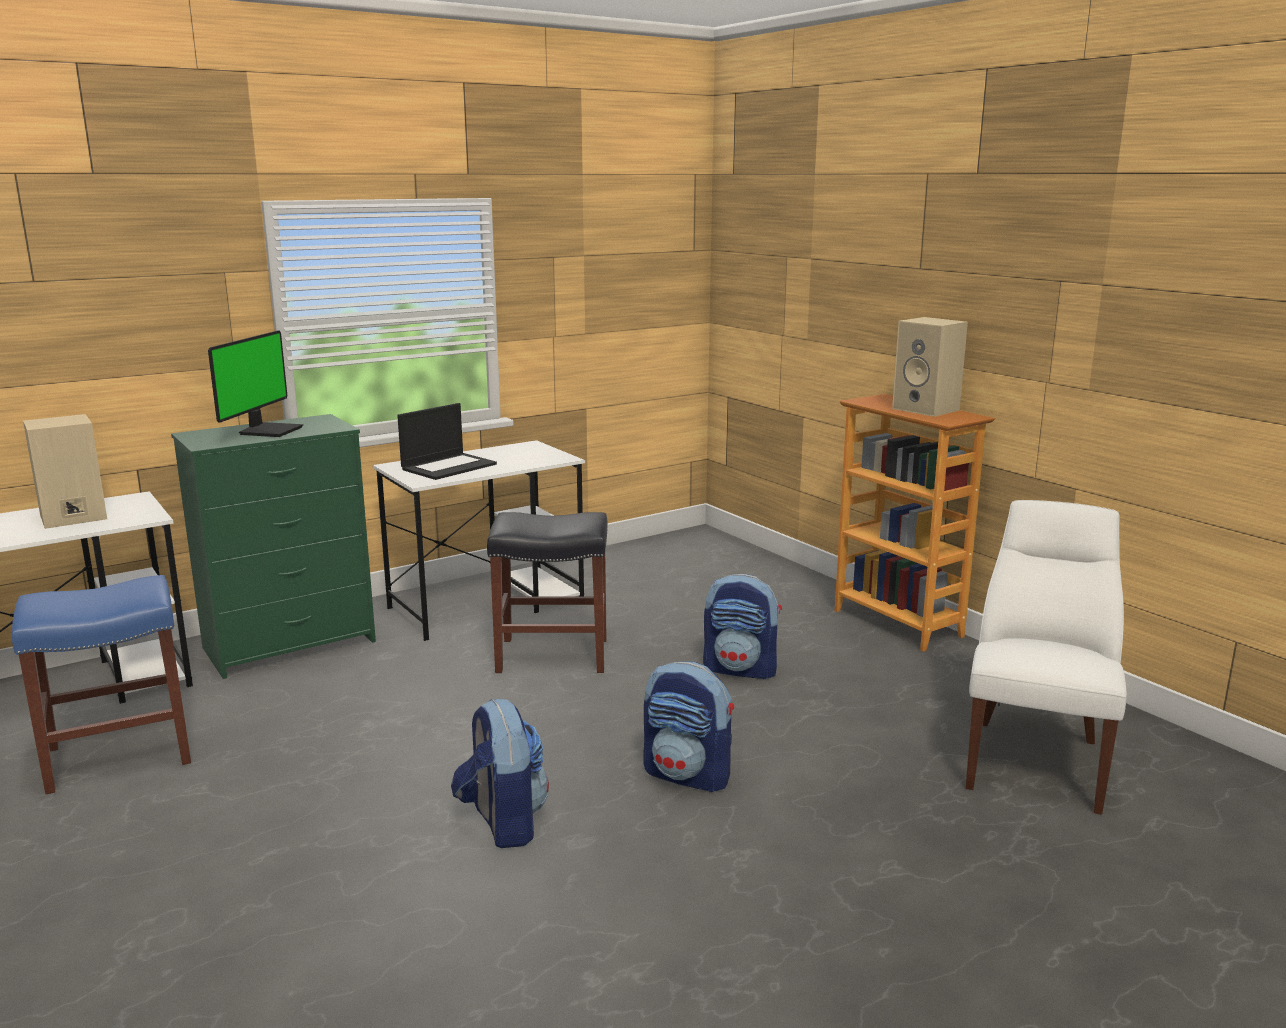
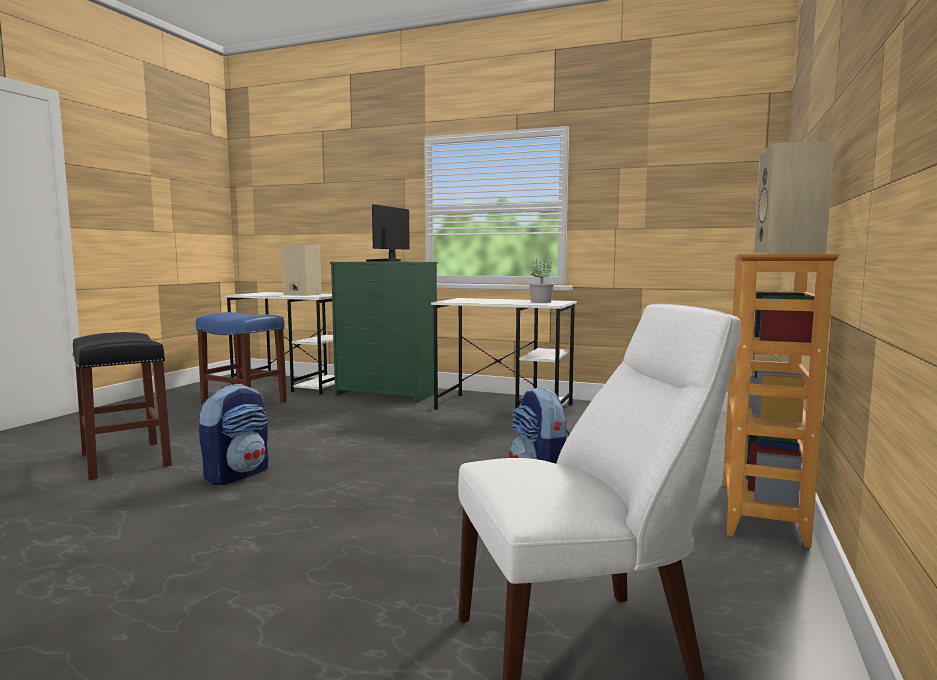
camera: 55 degrees right, 10 degrees down
monitor [208,331,303,437] -> monitor turned 135 degrees clockwise [366,204,410,262]
laptop [397,403,497,480] -> none
black stool [487,512,608,673] -> black stool moved to [72,332,172,480]
backpack [643,661,734,793] -> none
none -> potted plant [529,259,554,303]

